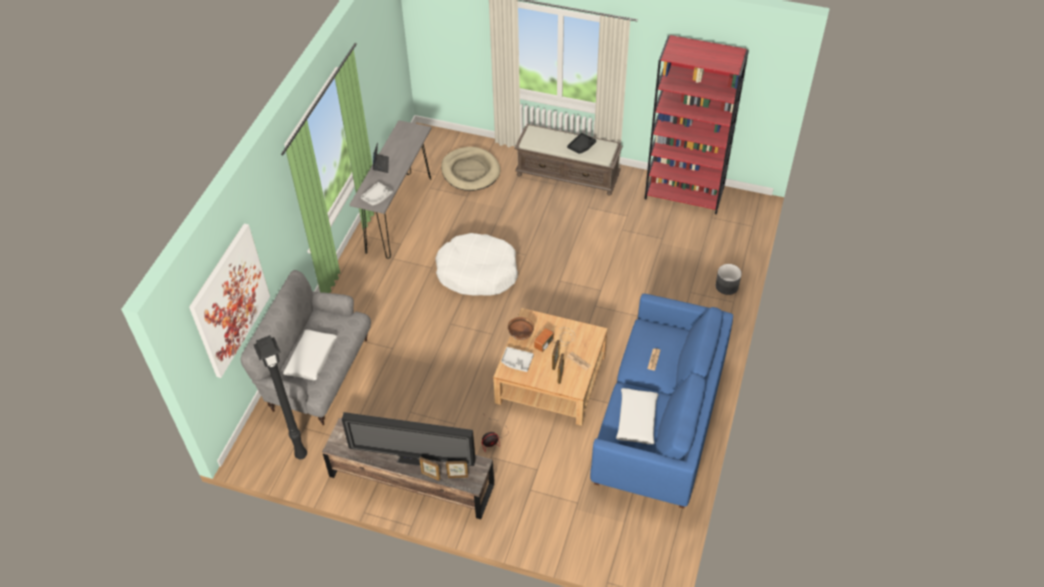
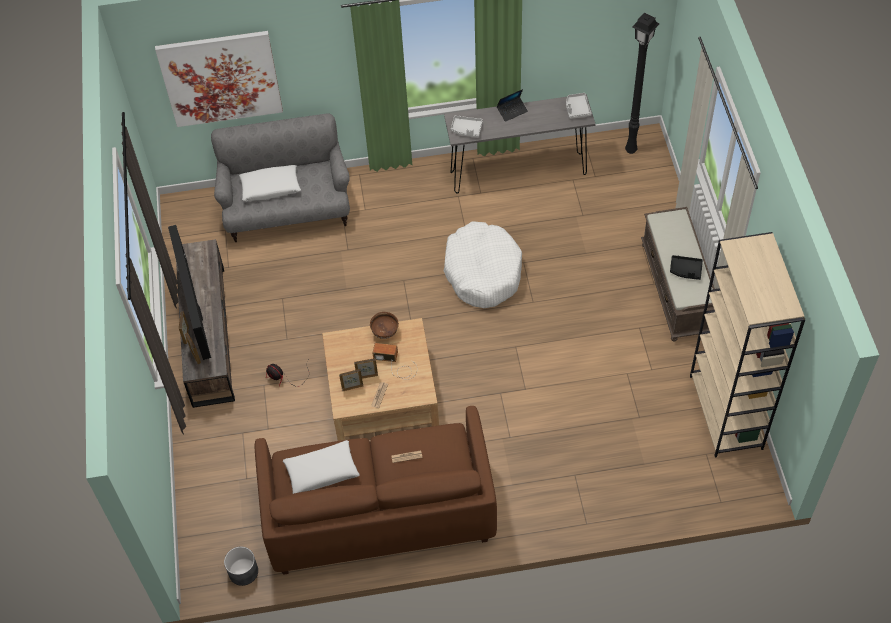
camera: 65 degrees right, 5 degrees up
black floor lamp [254,335,307,459] -> black floor lamp moved to [625,13,659,154]
beige dog bed [441,147,500,191] -> none
grey tray [501,347,534,372] -> grey tray moved to [566,93,591,119]
blue sofa [590,294,733,509] -> brown sofa [255,406,497,575]
red bookcase [645,35,749,214] -> beige bookcase [690,232,805,457]
grey planter [716,264,742,295] -> grey planter moved to [224,547,258,586]

